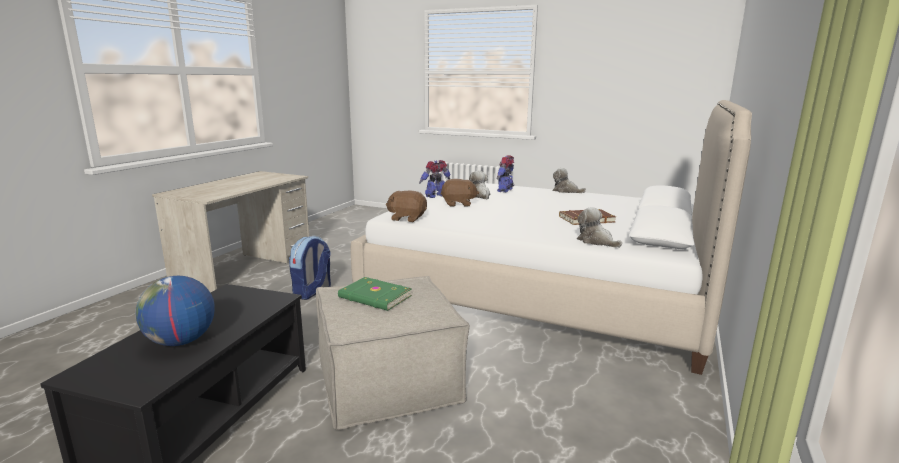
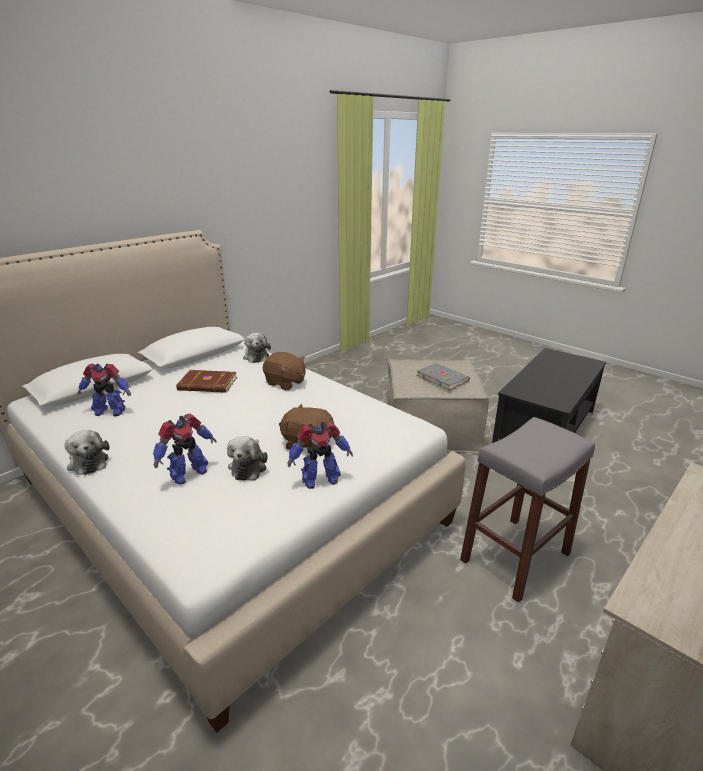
camera: 160 degrees left, 10 degrees up
globe [135,276,215,346] -> none
backpack [289,236,331,300] -> grey stool [460,417,595,603]
green book [338,277,412,311] -> grey book [416,363,470,391]
brown plush toy [386,190,427,222] -> brown plush toy moved to [263,352,306,390]
none -> toy robot [77,364,131,416]

